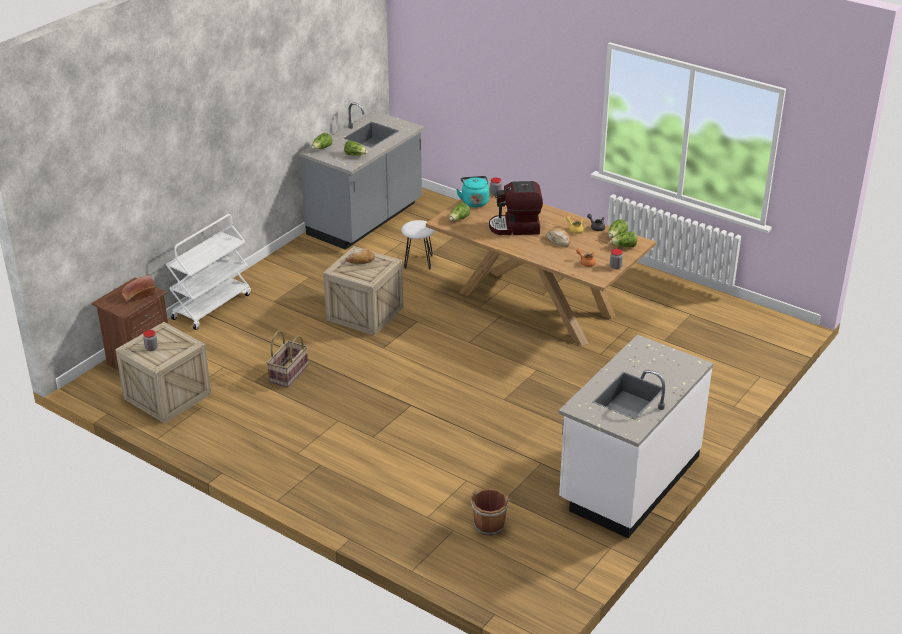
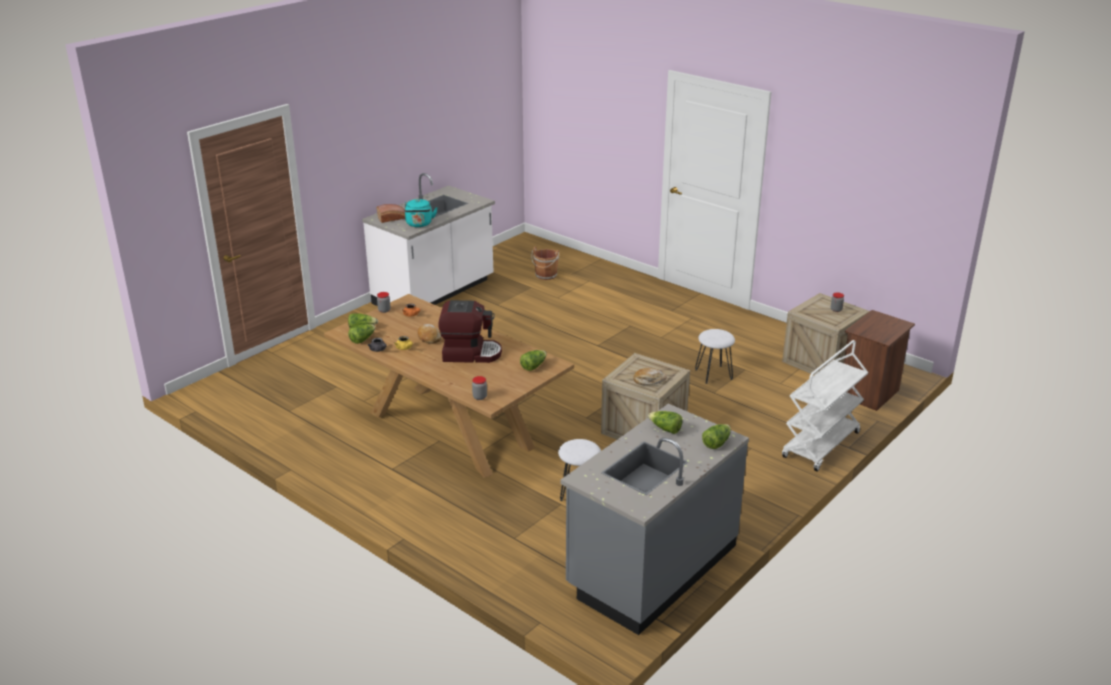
camera: 175 degrees left, 5 degrees down
bread [122,275,155,302] -> bread moved to [377,204,405,223]
basket [267,330,308,387] -> white stool [695,329,735,384]
turquoise kettle [456,176,489,207] -> turquoise kettle moved to [404,199,437,227]

